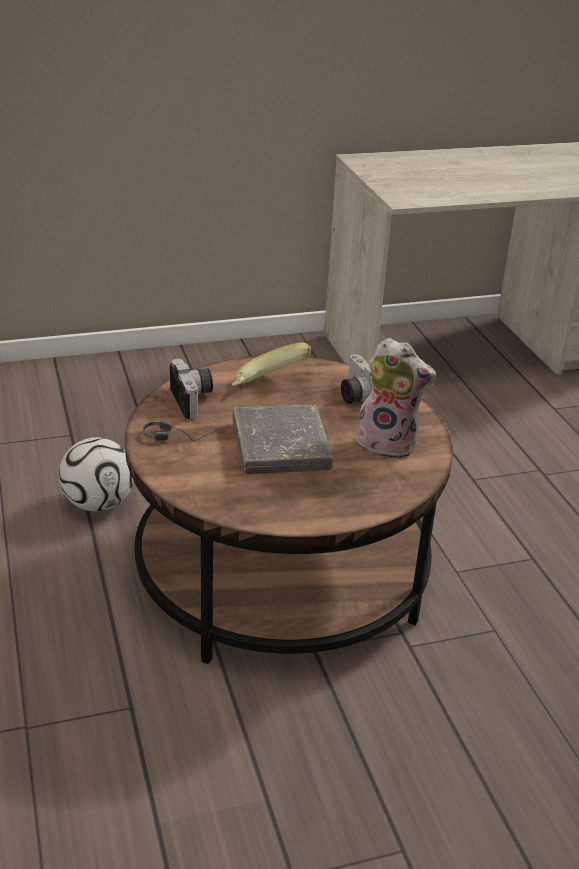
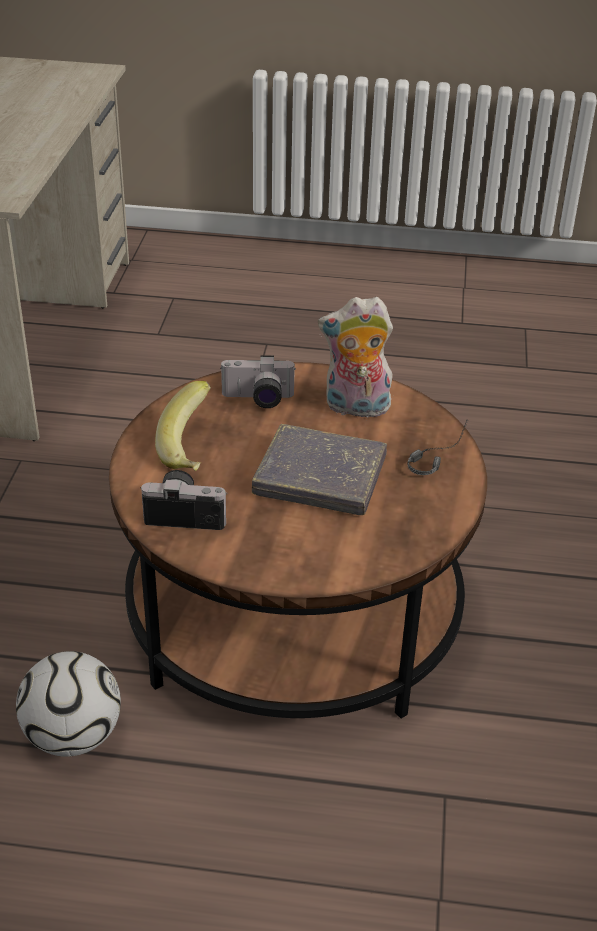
camera: 65 degrees left, 5 degrees up
headphones [143,420,218,441] -> headphones moved to [407,420,468,475]
plush toy [356,338,436,460] -> plush toy turned 135 degrees counterclockwise [318,297,393,417]

